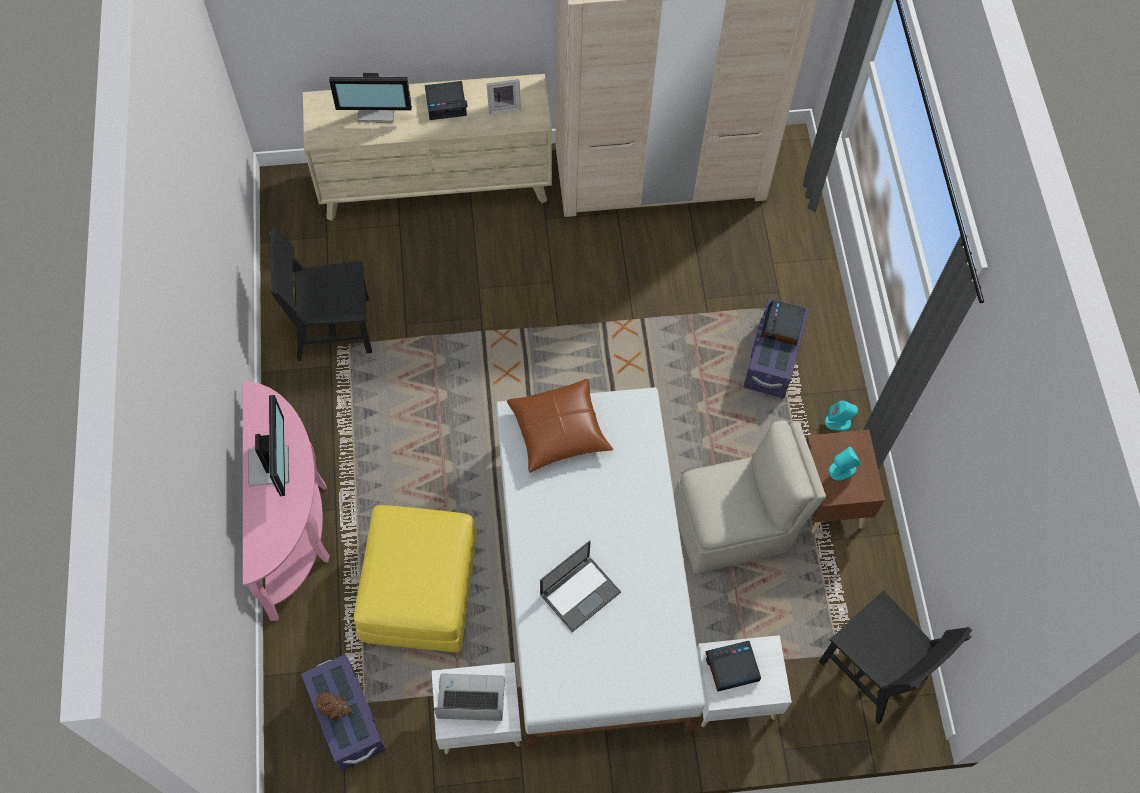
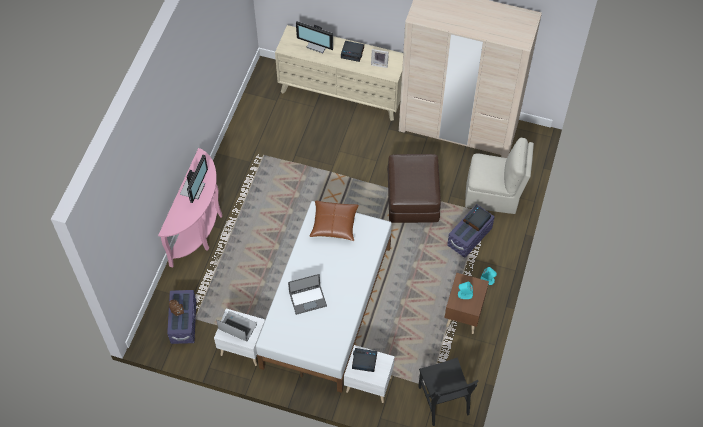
camera: 25 degrees right, 5 degrees down
black chair [269,227,372,361] -> none
yellow ottoman [354,505,478,652] -> none
beige chair [674,420,826,574] -> beige chair moved to [465,138,534,214]
none -> brown ottoman [387,154,441,223]

